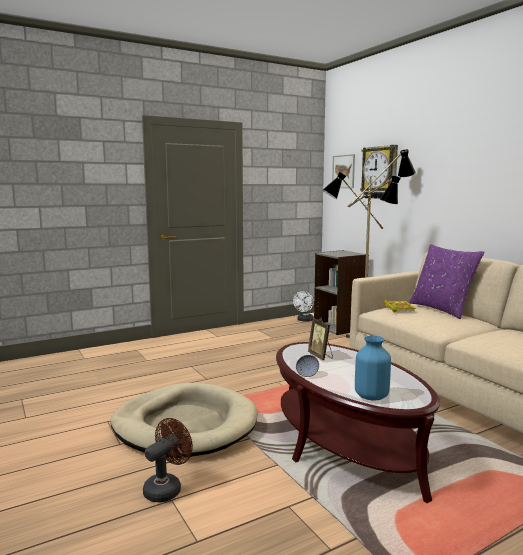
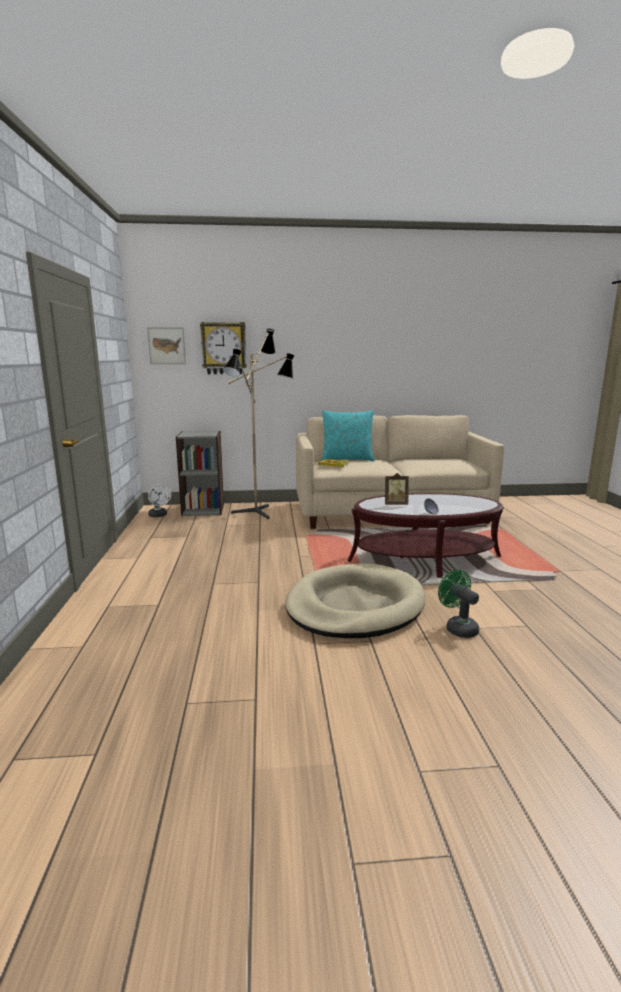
camera: 65 degrees left, 5 degrees up
brown fan [143,418,193,503] -> green fan [438,569,479,638]
blue vase [355,335,391,401] -> none
purple pillow [409,244,484,319] -> turquoise pillow [322,410,375,461]

